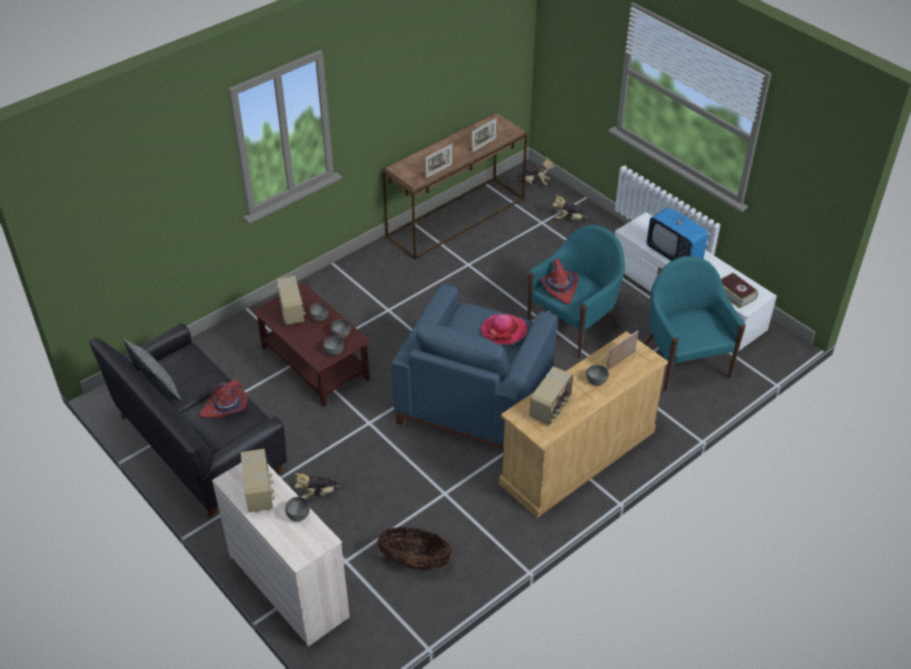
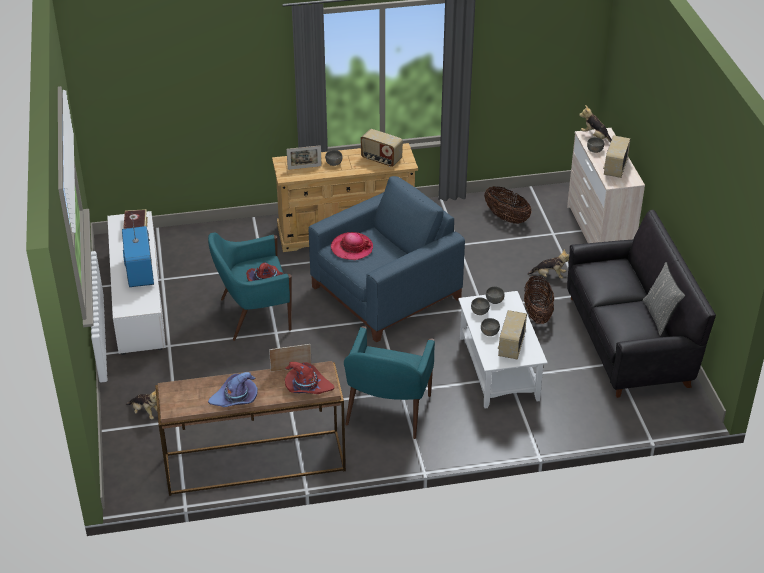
camera: 150 degrees left, 5 degrees down
red hat [200,380,248,418] -> red hat moved to [285,362,334,394]
brown coffee table [252,283,371,407] -> white coffee table [458,291,548,408]
picture frame [472,118,497,152] -> none
plush toy [514,156,555,185] -> plush toy moved to [579,105,612,143]
radio [530,366,573,425] -> radio turned 120 degrees counterclockwise [360,129,403,167]
turquoise armchair [644,256,746,391] -> turquoise armchair moved to [344,326,435,439]
none -> purple hat [208,372,258,407]
none -> basket [524,276,554,324]

